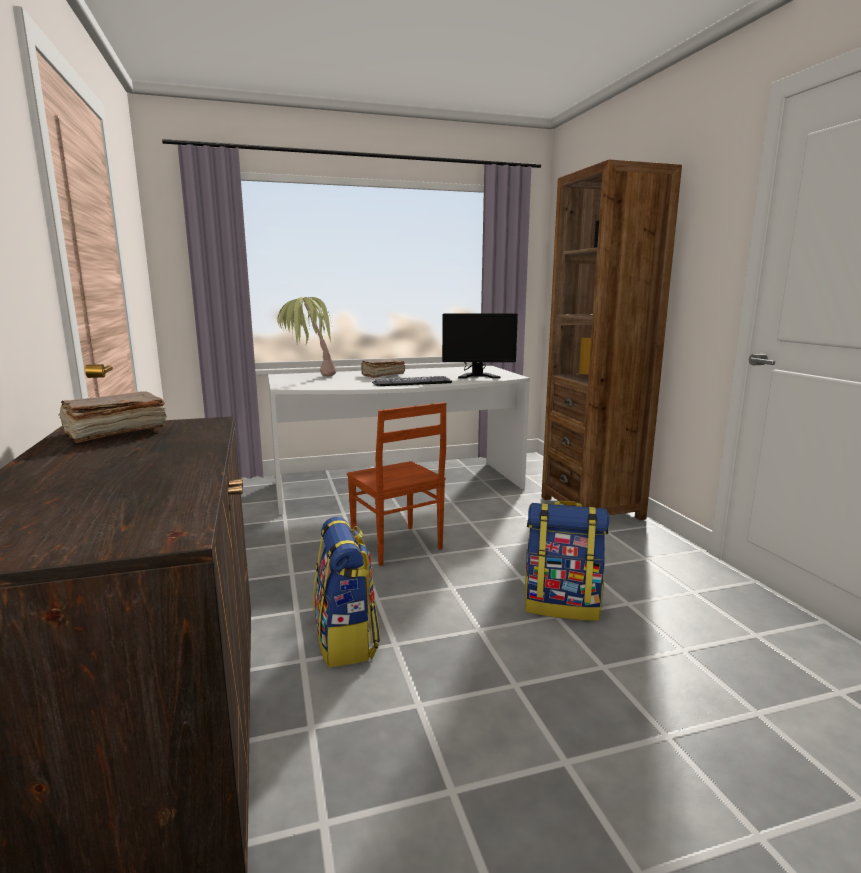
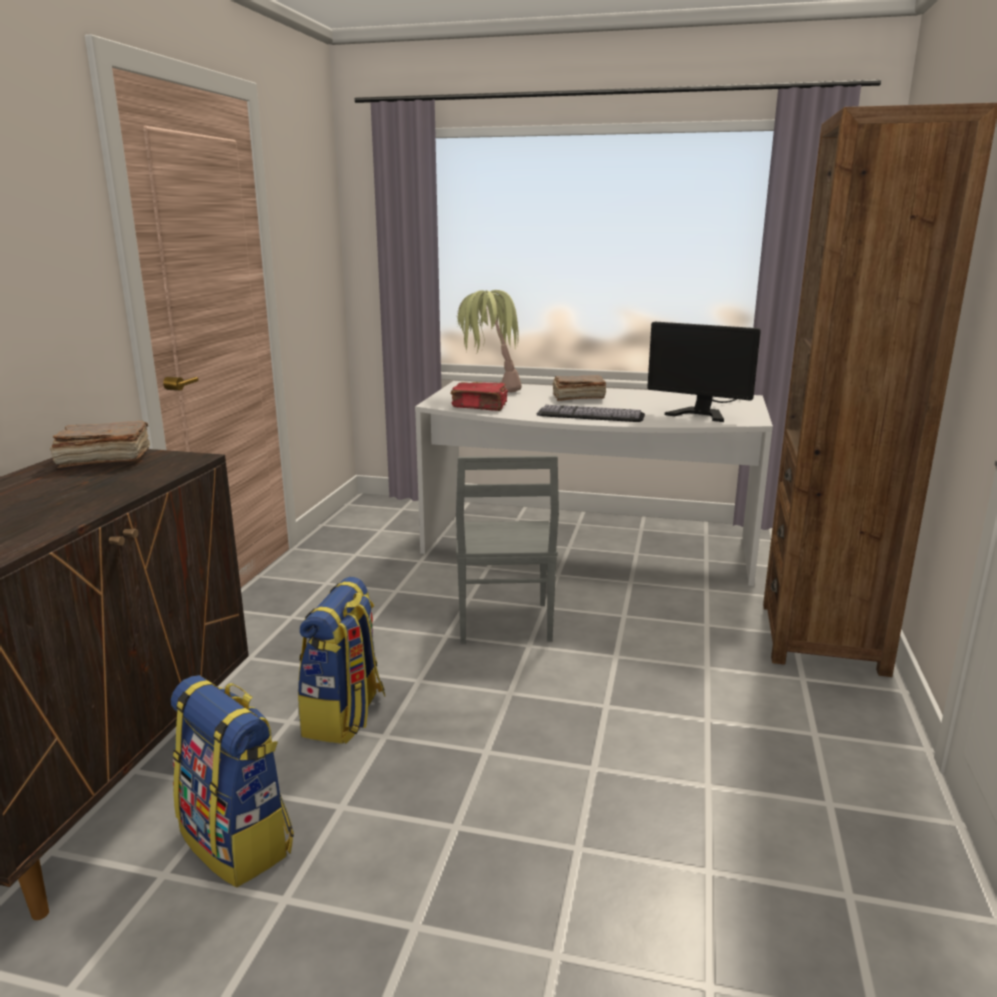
camera: 30 degrees right, 5 degrees up
brown chair [347,402,446,566] -> grey chair [456,456,559,643]
backpack [525,501,609,621] -> backpack moved to [171,675,294,887]
none -> red book [451,382,508,411]

